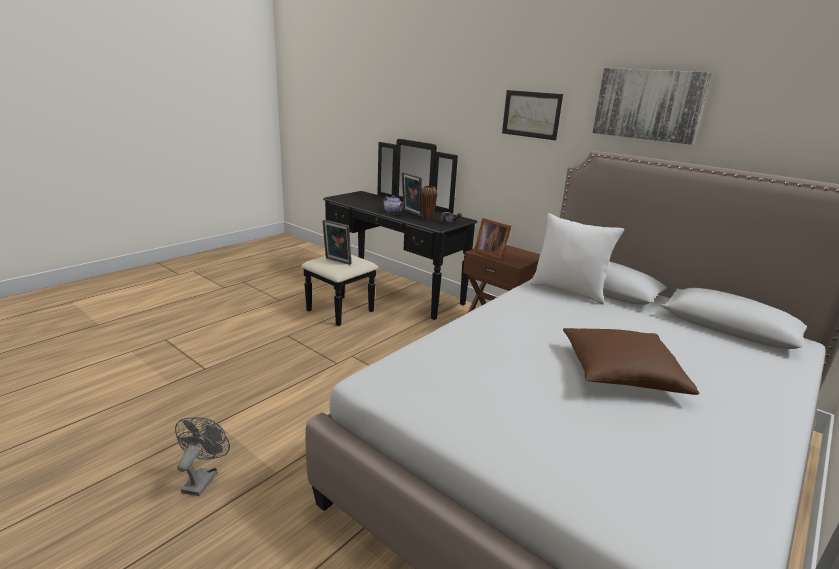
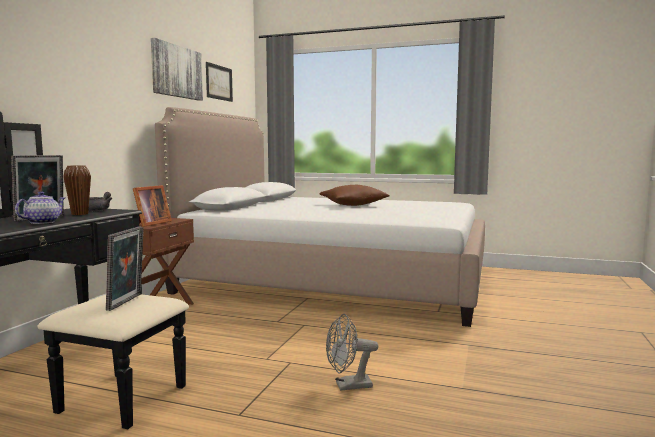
camera: 110 degrees left, 15 degrees down
grey fan [175,417,230,496] -> grey fan moved to [326,314,378,391]
picture [502,90,563,140] -> picture moved to [206,62,233,102]
white pillow [530,213,624,304] -> none

